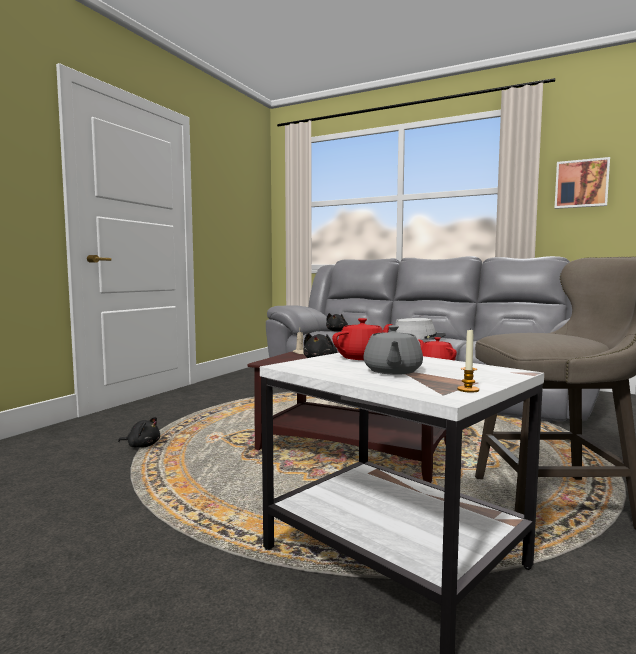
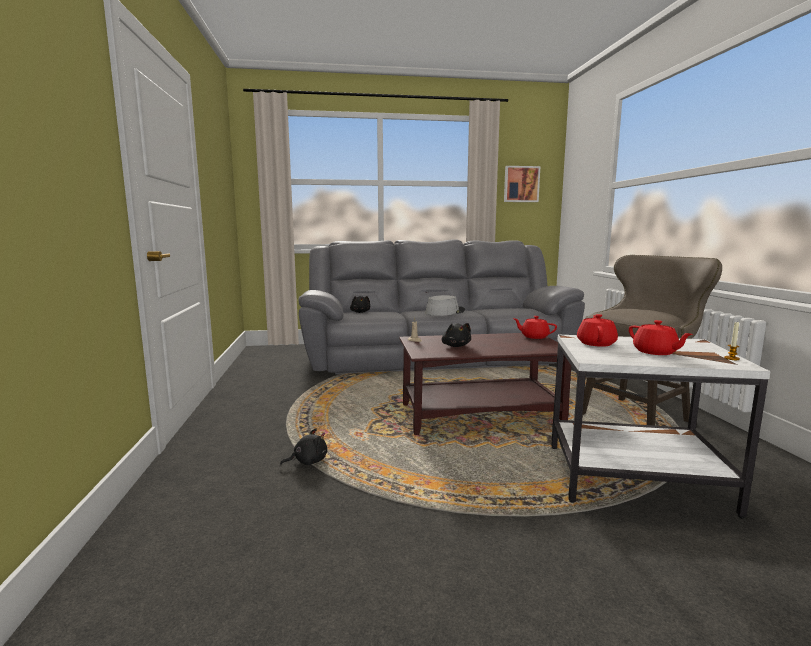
camera: 35 degrees left, 5 degrees up
grey teapot [363,325,423,375] -> red teapot [629,320,693,355]

